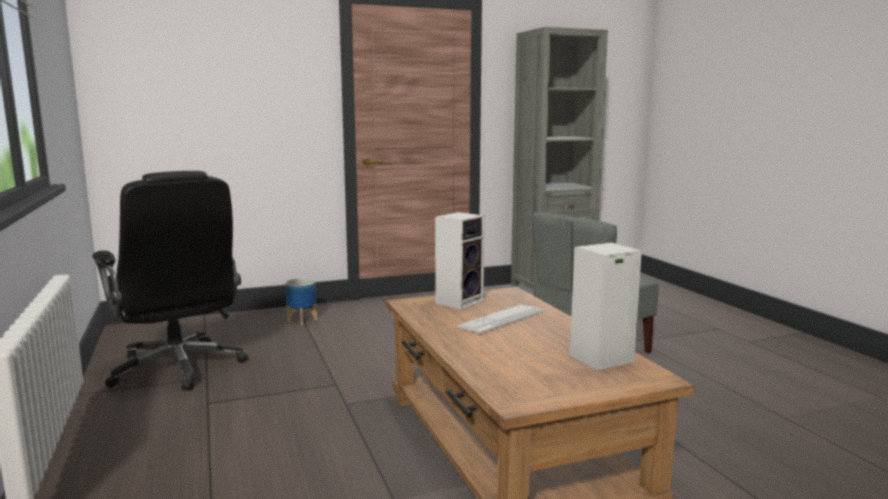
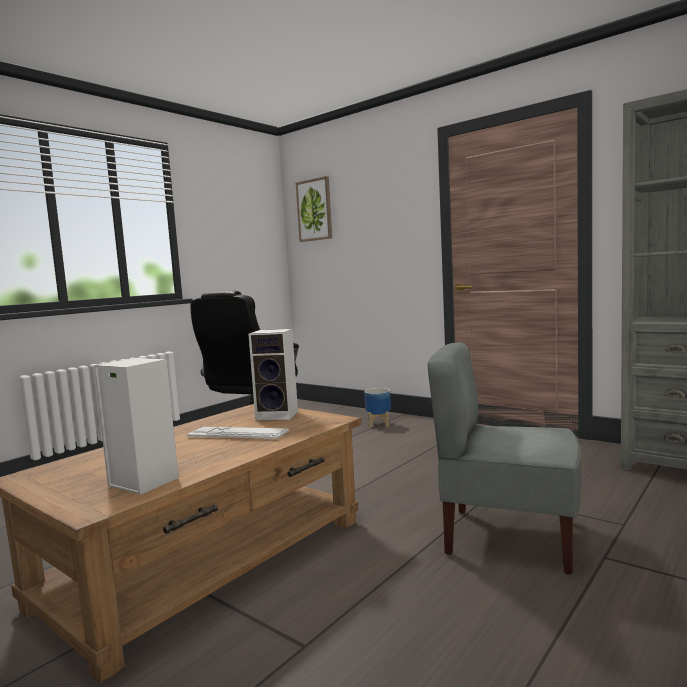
camera: 60 degrees right, 5 degrees down
none -> picture [296,176,332,242]

